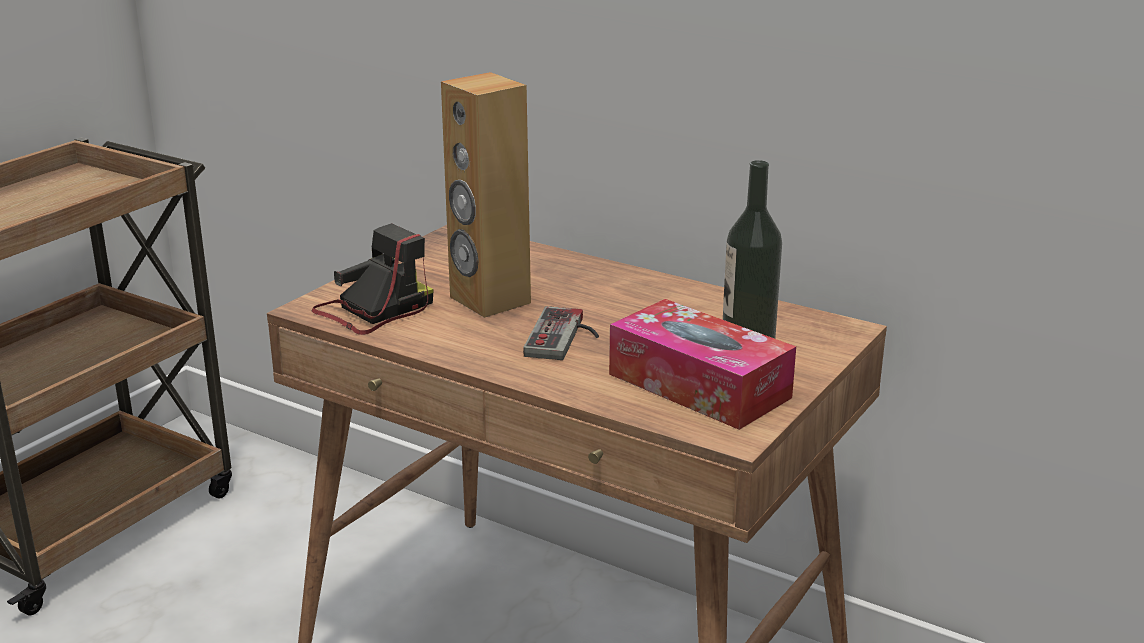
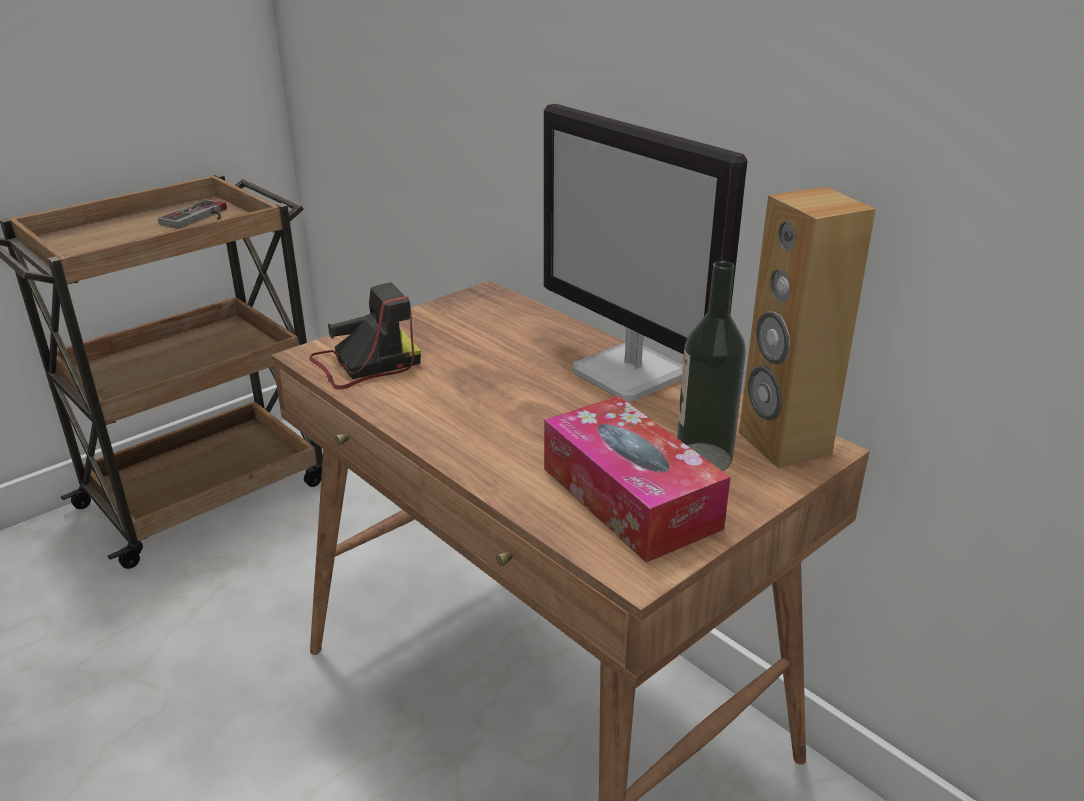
camera: 15 degrees right, 5 degrees up
brown speaker [441,72,531,318] -> brown speaker moved to [739,187,876,468]
game controller [523,306,599,360] -> game controller moved to [158,199,227,229]
none -> monitor [544,104,747,401]

